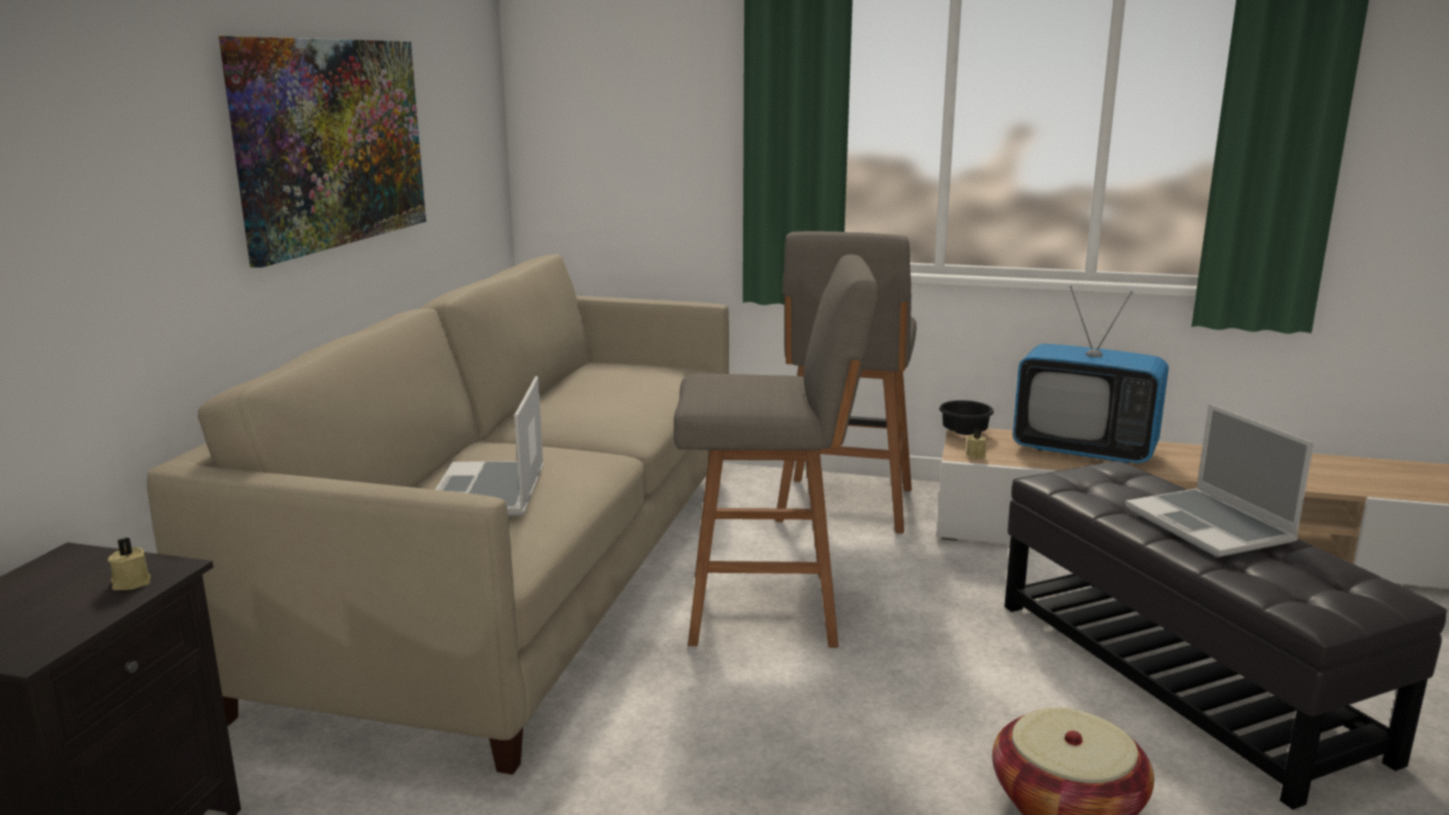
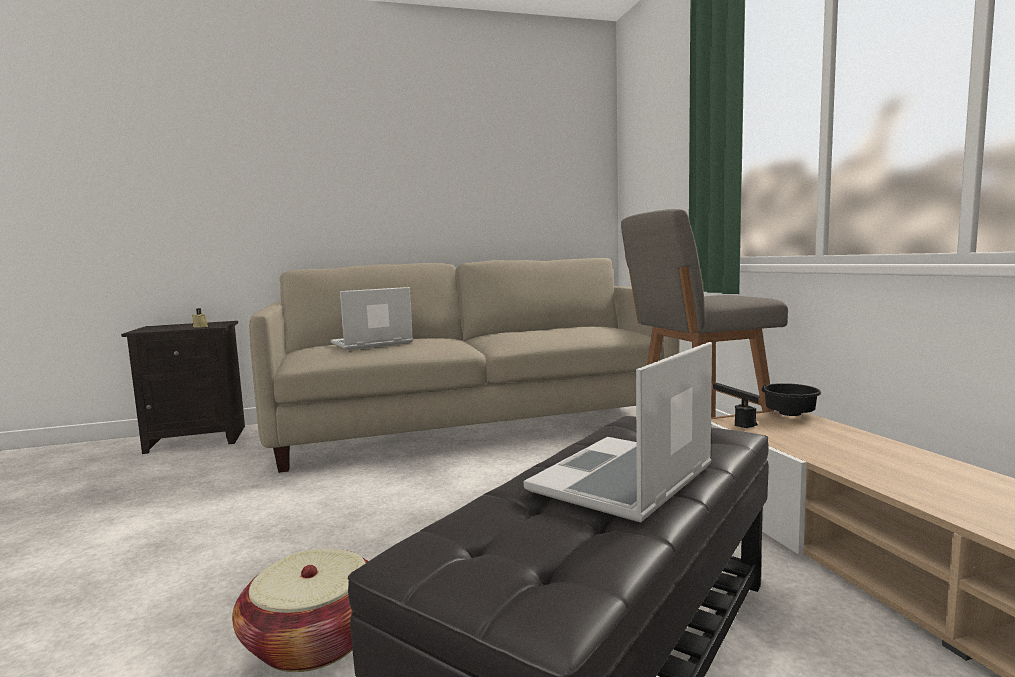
camera: 60 degrees right, 10 degrees down
picture [219,36,426,268] -> none
grey stool [674,254,879,648] -> none
beige candle [966,429,986,459] -> black candle [735,398,758,428]
television [1013,286,1169,463] -> none

